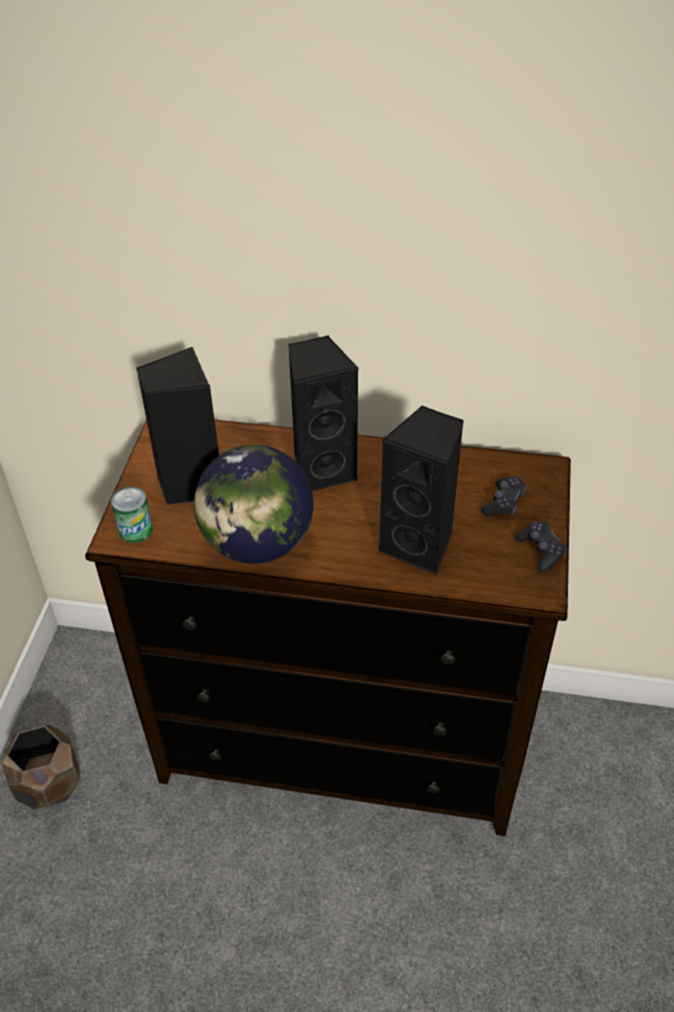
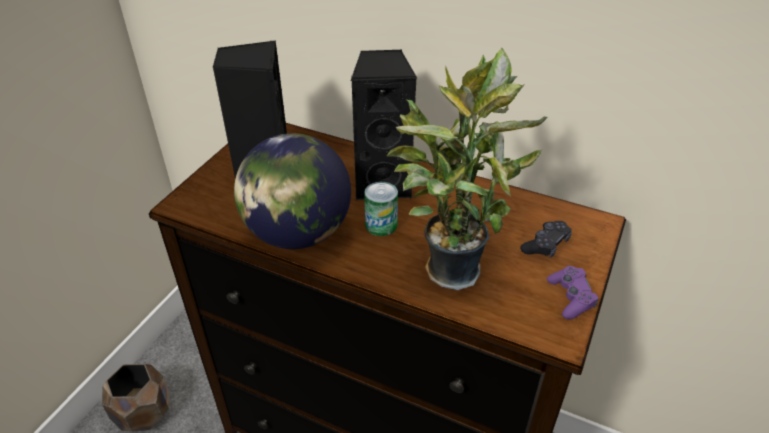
camera: 15 degrees right, 5 degrees down
can [111,487,153,543] -> can moved to [364,182,398,236]
black speaker [378,405,464,575] -> potted plant [387,48,548,290]
black game controller [515,521,567,573] -> purple game controller [547,266,599,320]

